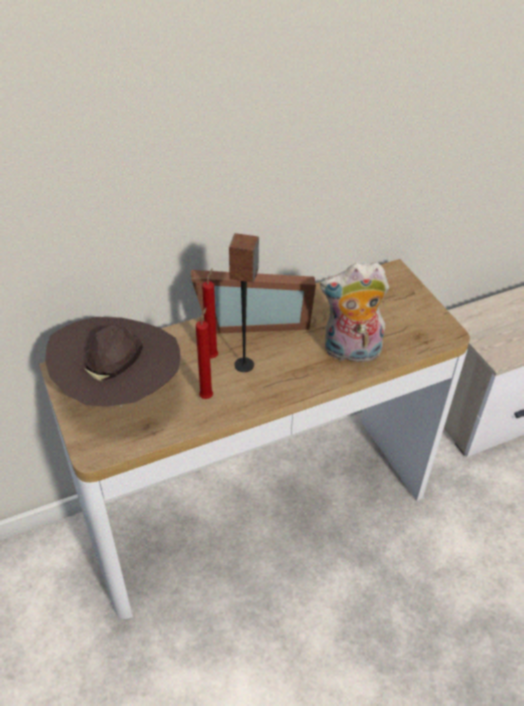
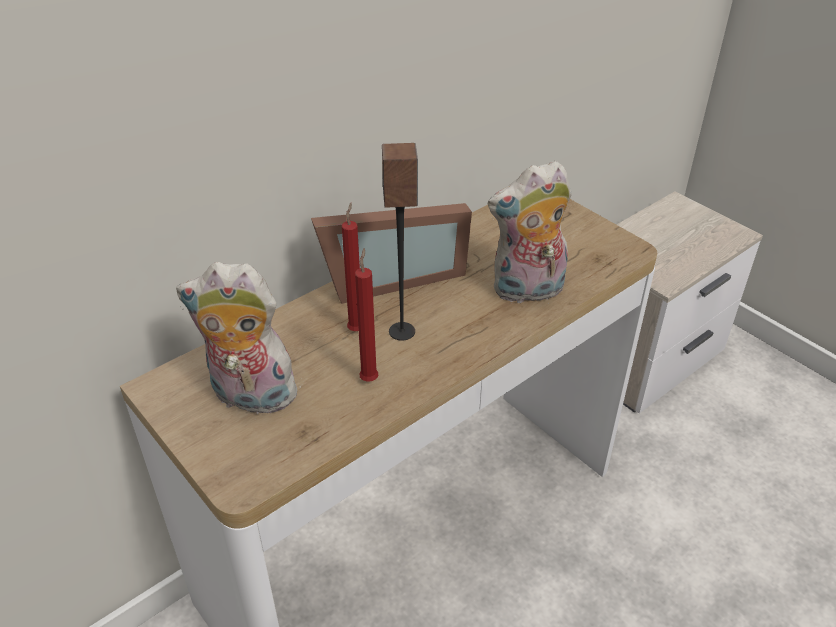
camera: 15 degrees left, 5 degrees down
brown hat [45,317,181,408] -> plush toy [176,262,306,414]

